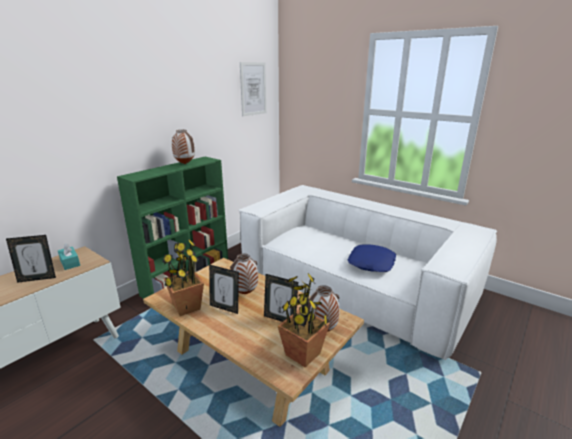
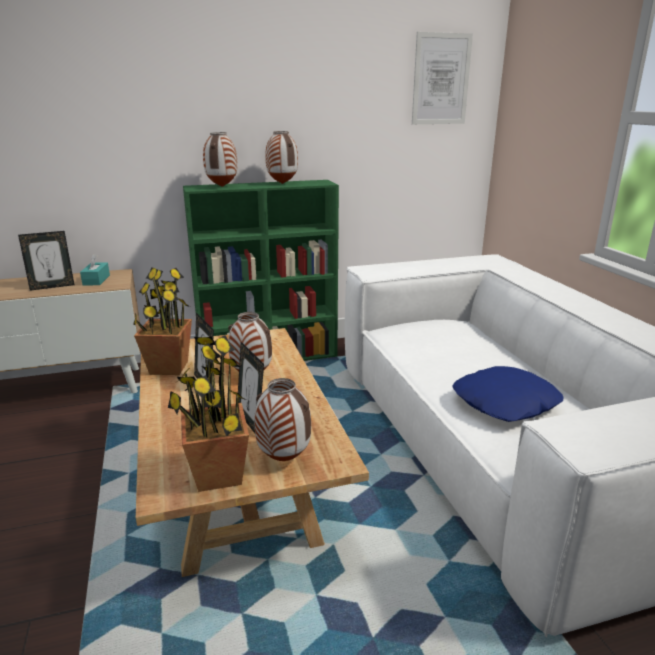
camera: 35 degrees right, 0 degrees up
picture frame [6,235,56,283] -> picture frame turned 45 degrees counterclockwise [18,231,74,291]
none -> vase [203,132,238,187]

